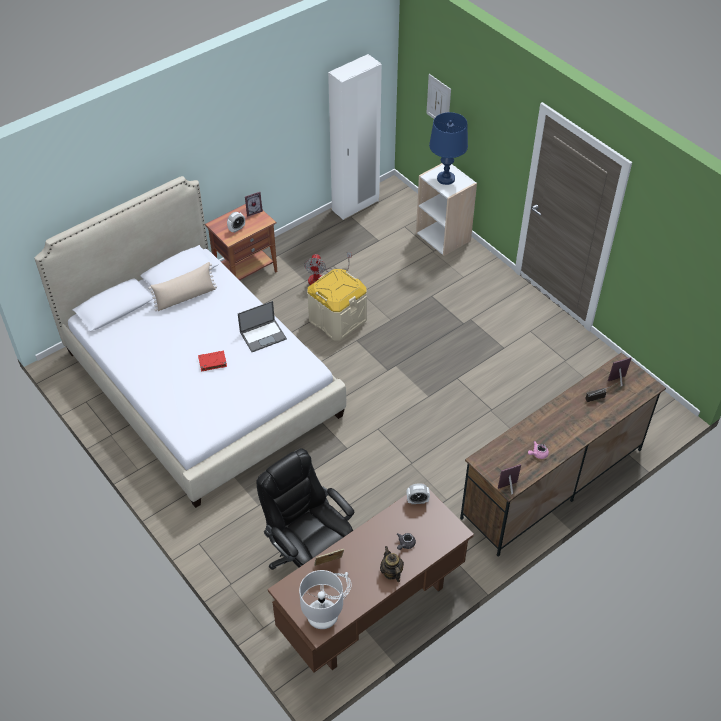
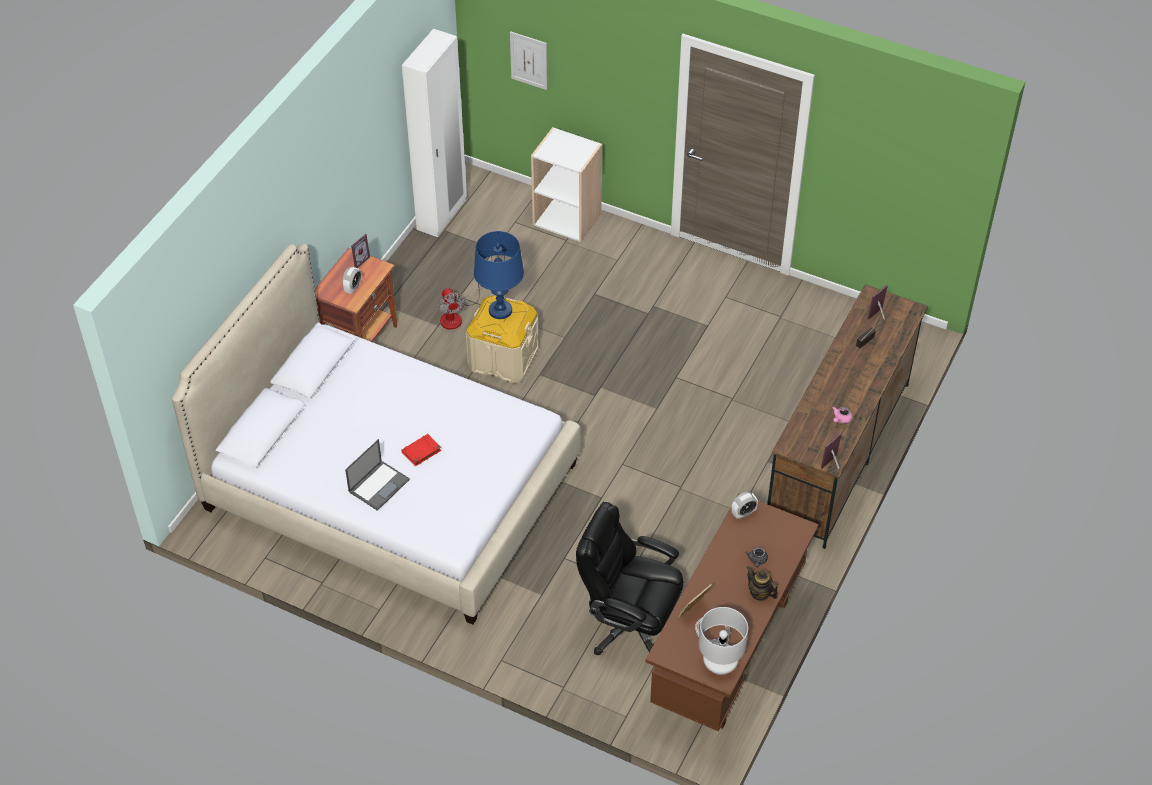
camera: 25 degrees left, 0 degrees up
beige pillow [148,262,217,311] -> none
laptop [238,301,287,352] -> laptop moved to [345,439,410,511]
blue table lamp [429,112,468,185] -> blue table lamp moved to [474,231,524,319]

